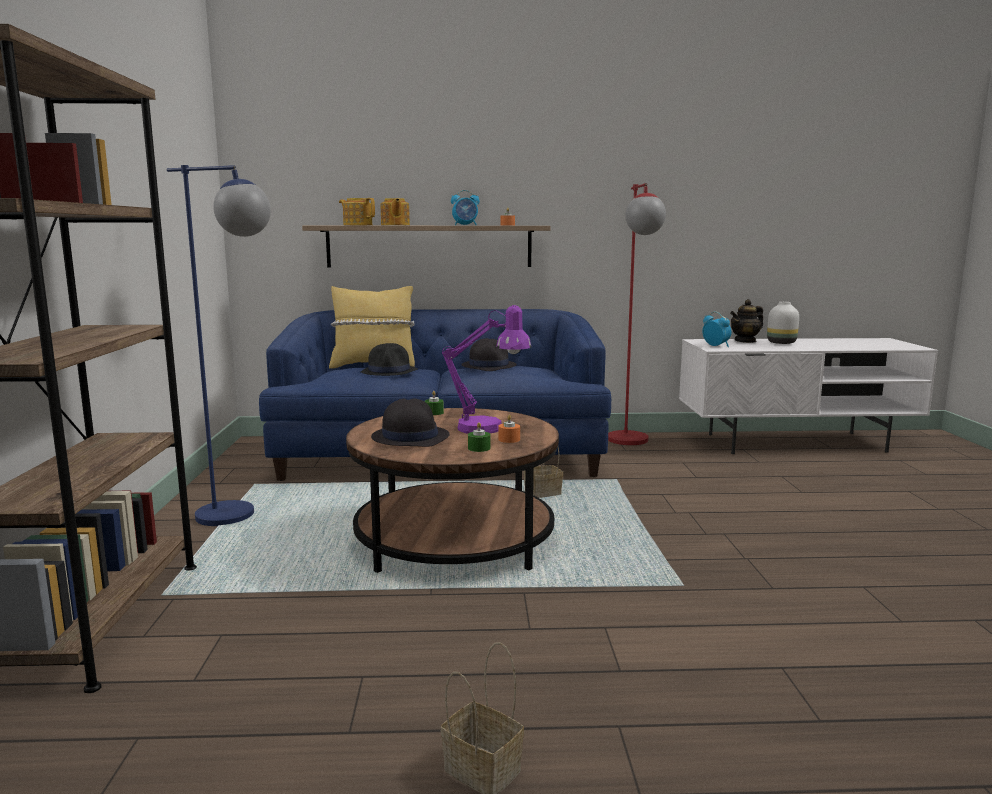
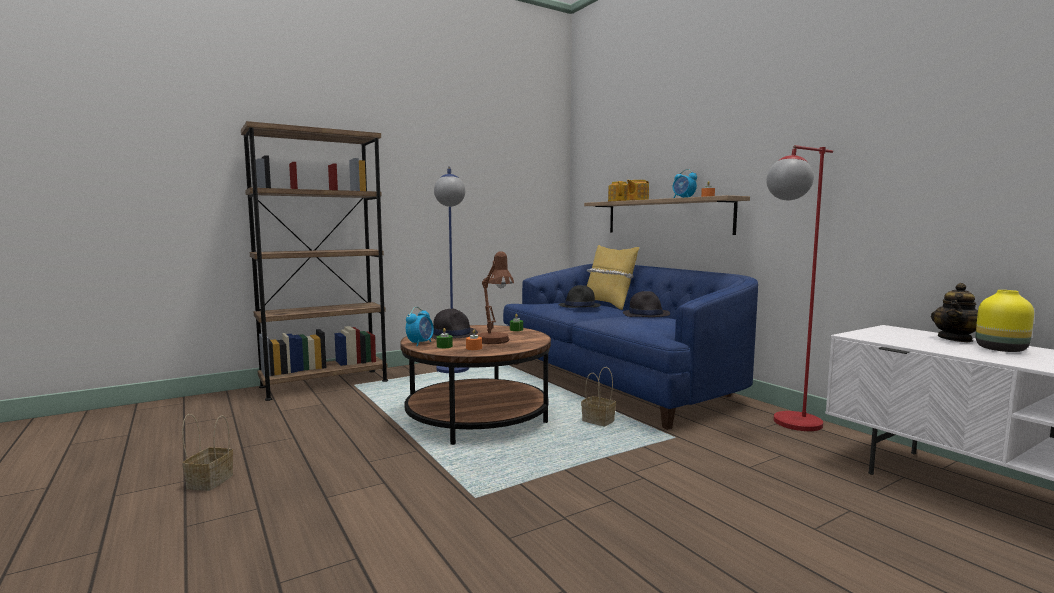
camera: 60 degrees right, 5 degrees down
purple table lamp [442,305,531,434] -> brown table lamp [478,251,514,344]
alarm clock [703,311,731,347] -> alarm clock moved to [406,307,434,347]
teapot [730,299,763,343] -> teapot turned 75 degrees counterclockwise [931,283,978,342]
white vase [767,302,799,344] -> yellow vase [976,290,1034,352]

